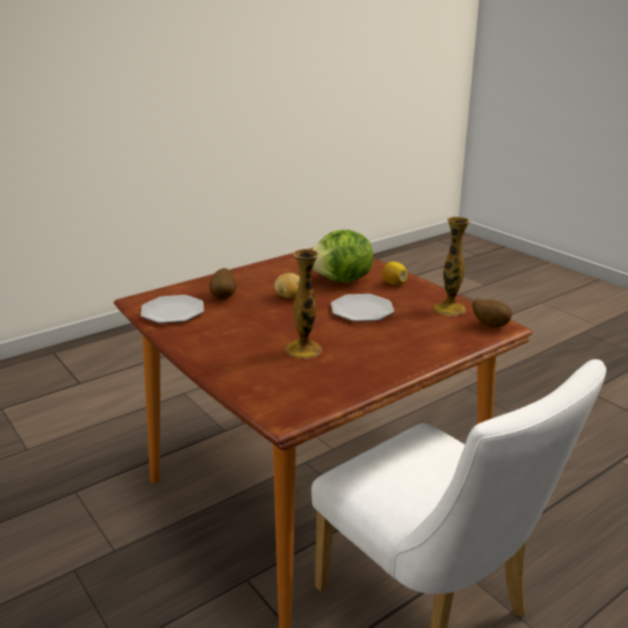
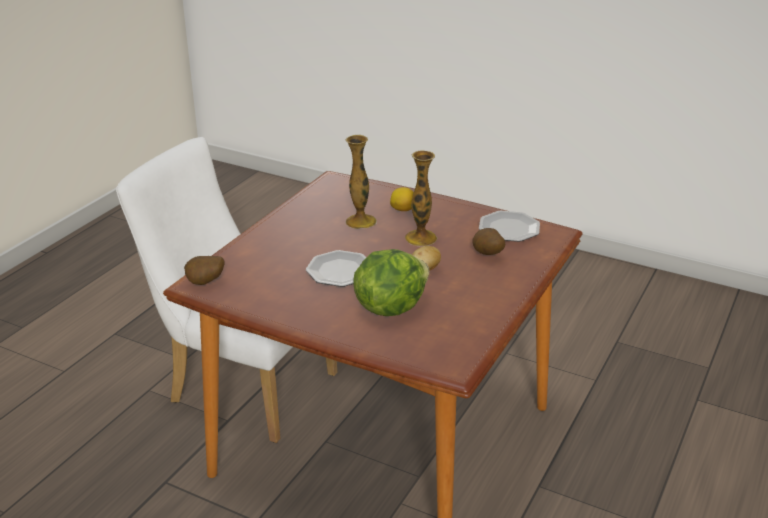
camera: 155 degrees right, 5 degrees up
lemon [382,261,408,285] -> lemon moved to [390,187,414,211]
vase [434,217,470,315] -> vase moved to [405,150,438,246]

